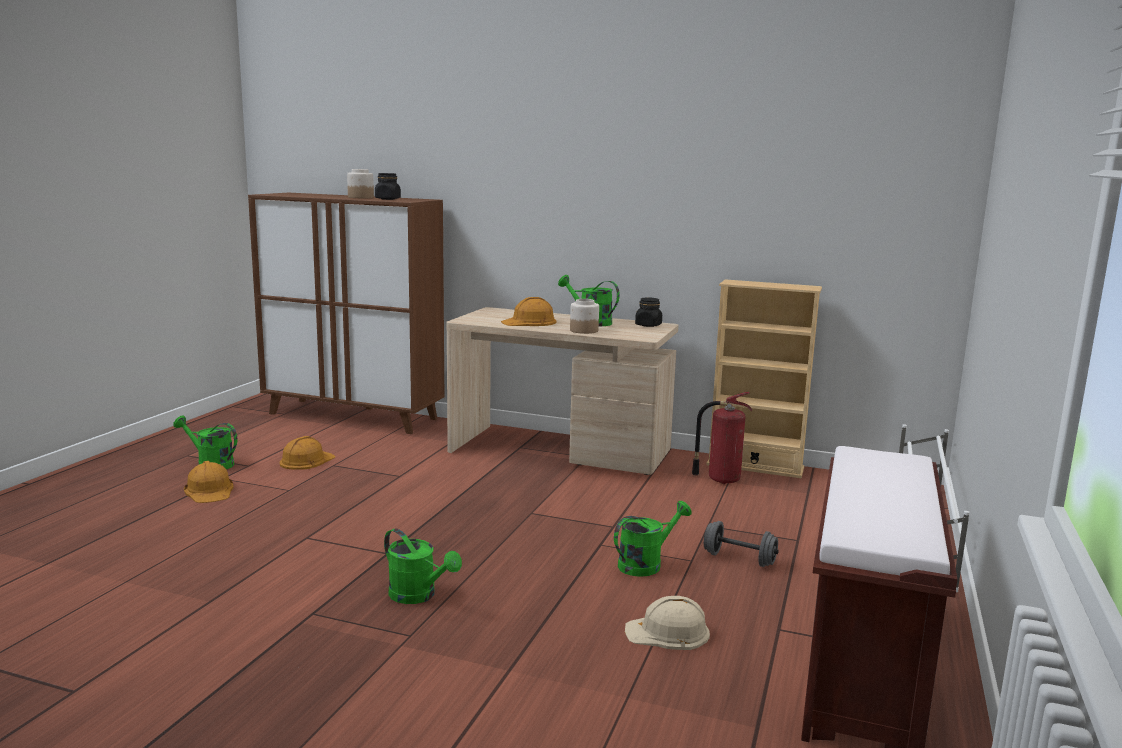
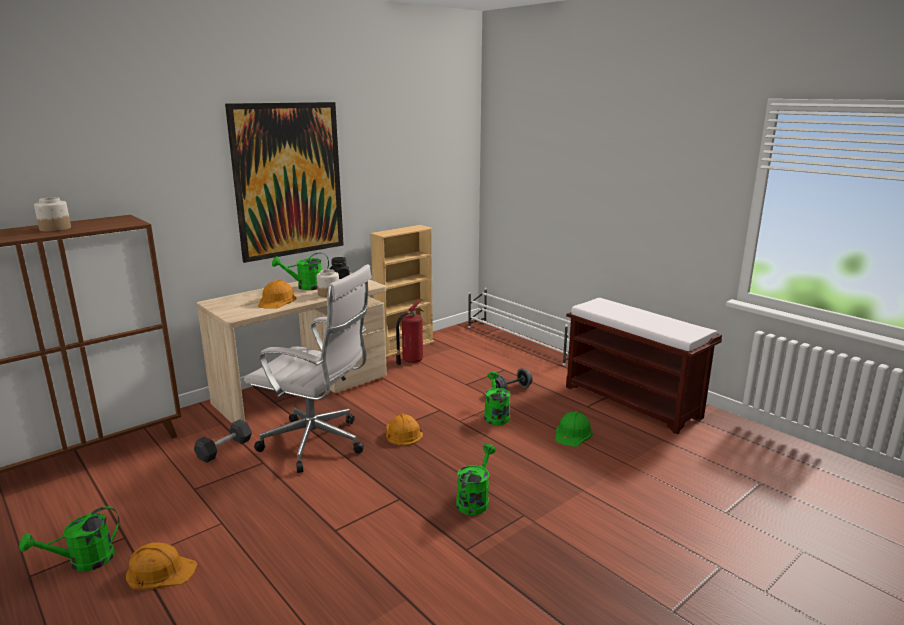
camera: 60 degrees left, 5 degrees up
orange hard hat [279,436,336,470] -> orange hard hat moved to [386,414,423,446]
black jar [375,173,401,200] -> none
green watering can [384,528,462,604] -> green watering can turned 45 degrees counterclockwise [456,444,496,515]
beige hard hat [625,596,710,650] -> green hard hat [555,411,593,447]
none -> grey dumbbell [194,419,252,463]
none -> picture [225,102,344,263]
none -> white office chair [244,264,372,473]

